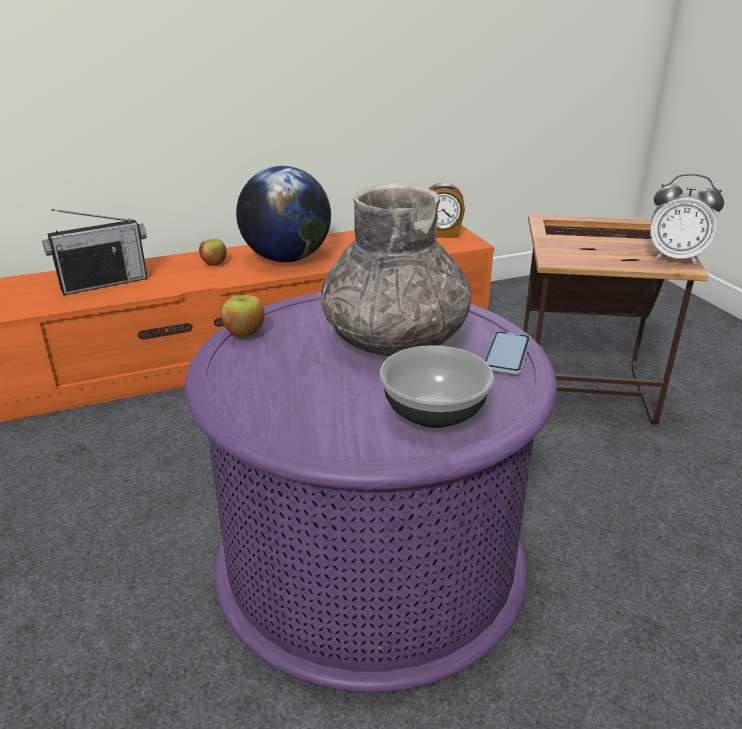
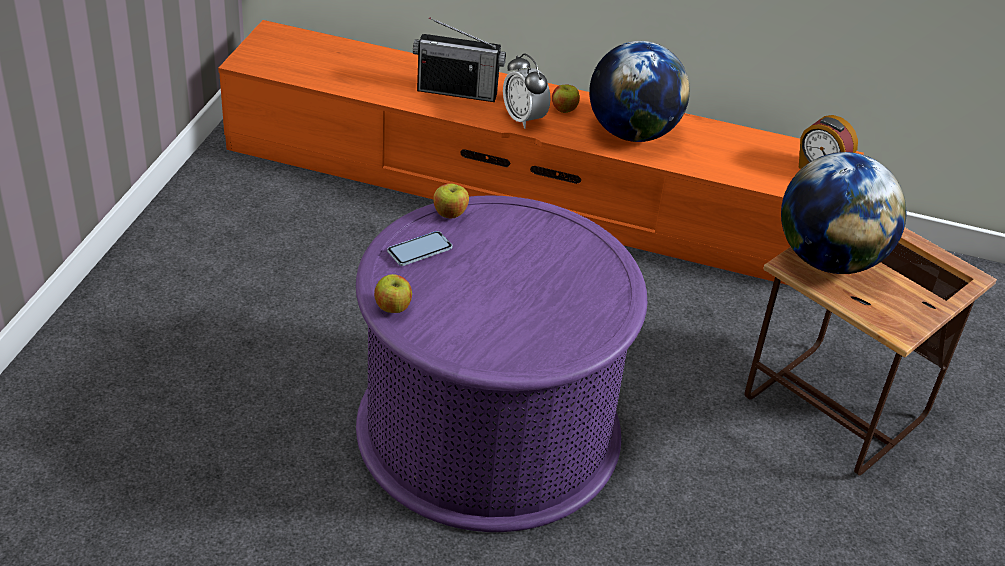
camera: 35 degrees right, 10 degrees up
grey vase [321,183,471,356] -> none
bowl [380,345,494,428] -> none
phone [484,331,531,374] -> phone moved to [387,231,452,266]
alarm clock [650,174,724,264] -> alarm clock moved to [503,53,550,129]
none -> apple [374,274,412,313]
none -> globe [781,152,907,274]

